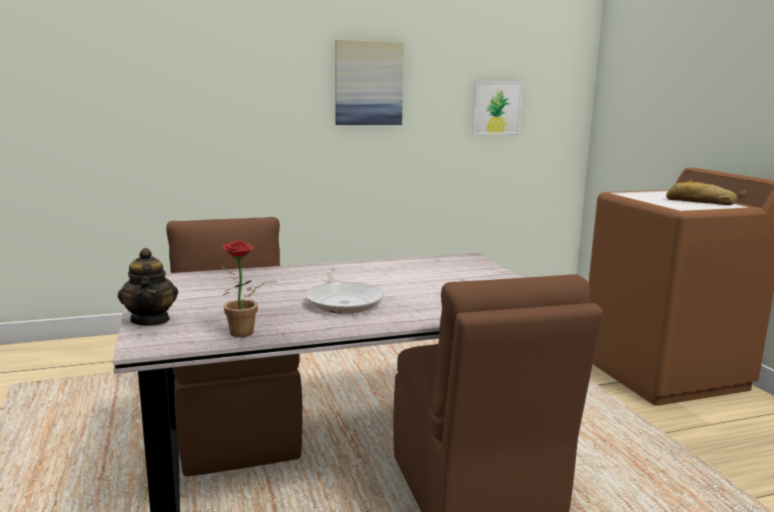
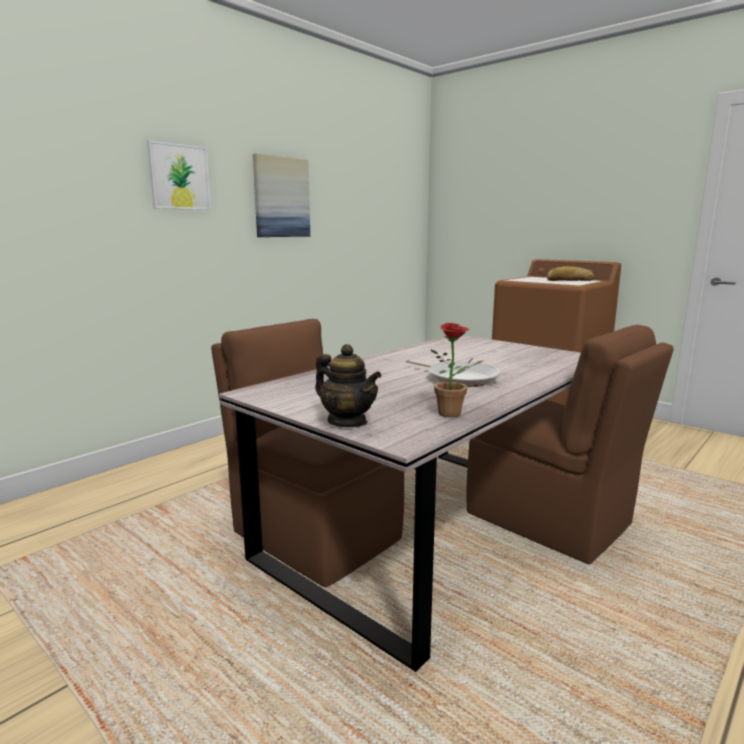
camera: 30 degrees left, 0 degrees up
picture [472,81,523,134] -> picture moved to [147,140,211,210]

